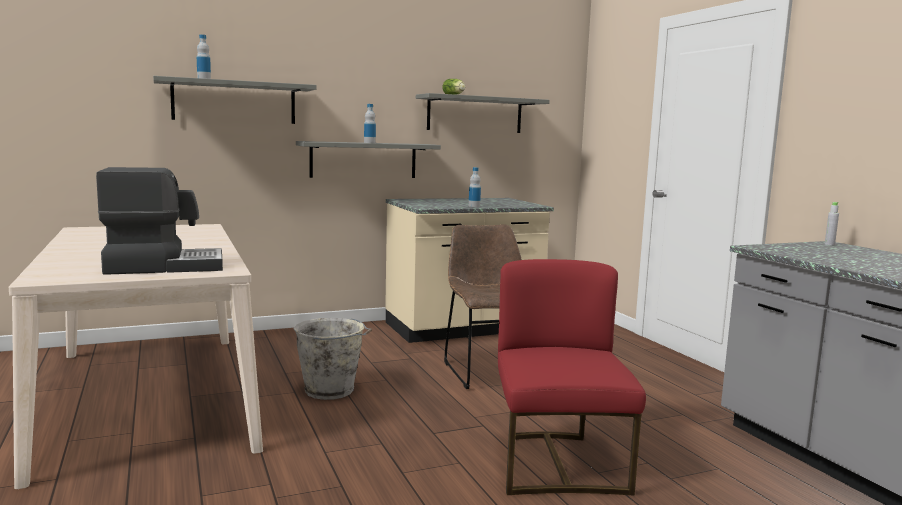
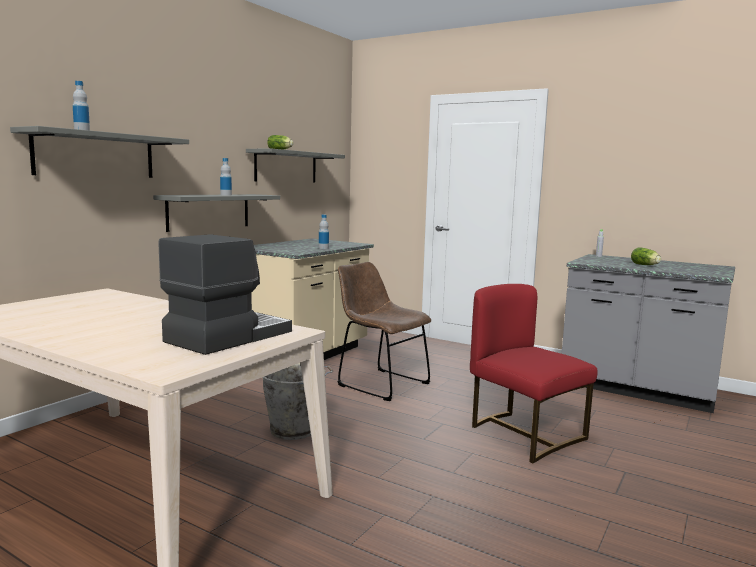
camera: 35 degrees left, 0 degrees up
none -> lettuce [631,248,661,265]

